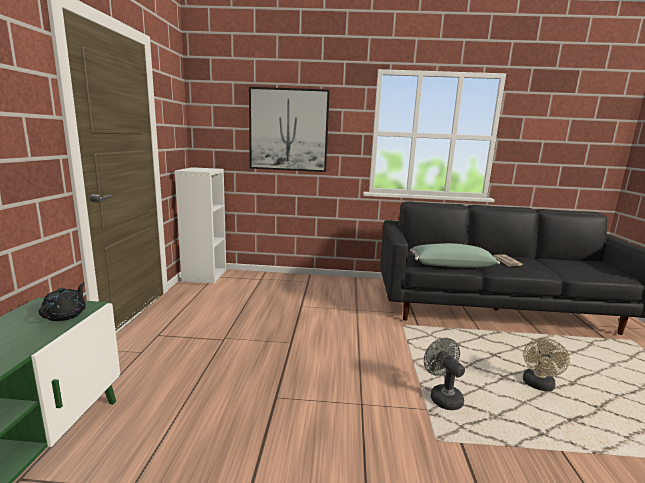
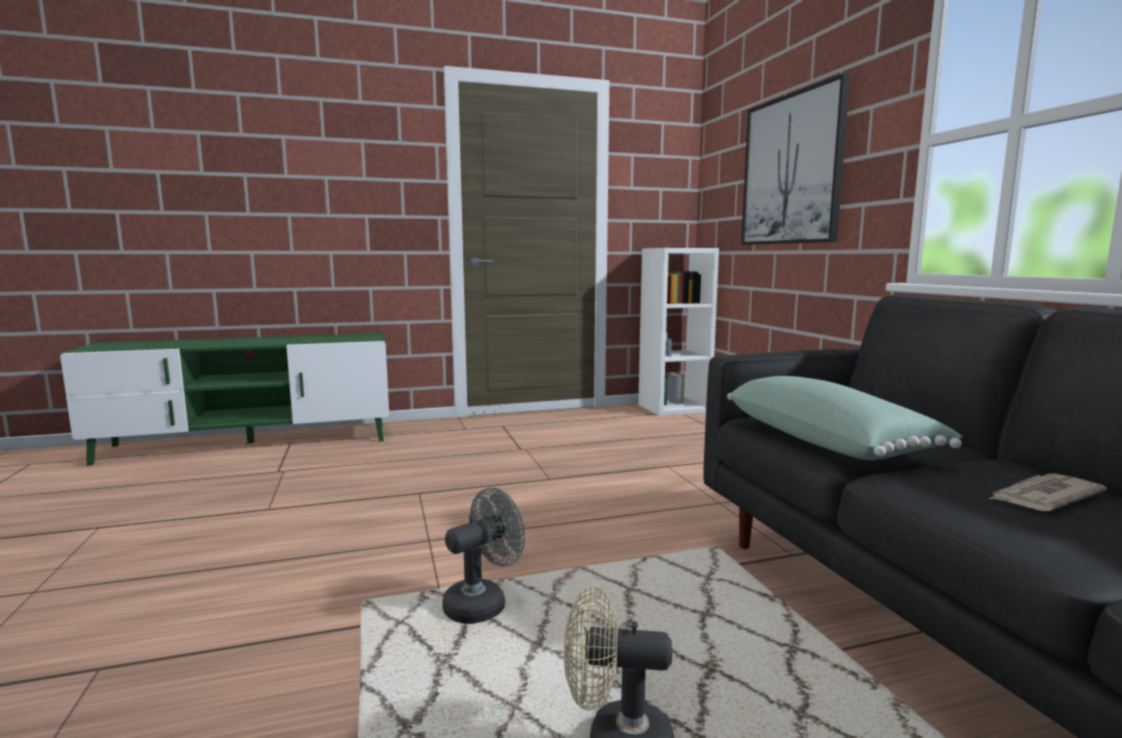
camera: 70 degrees right, 5 degrees down
black teapot [39,283,86,321] -> none

